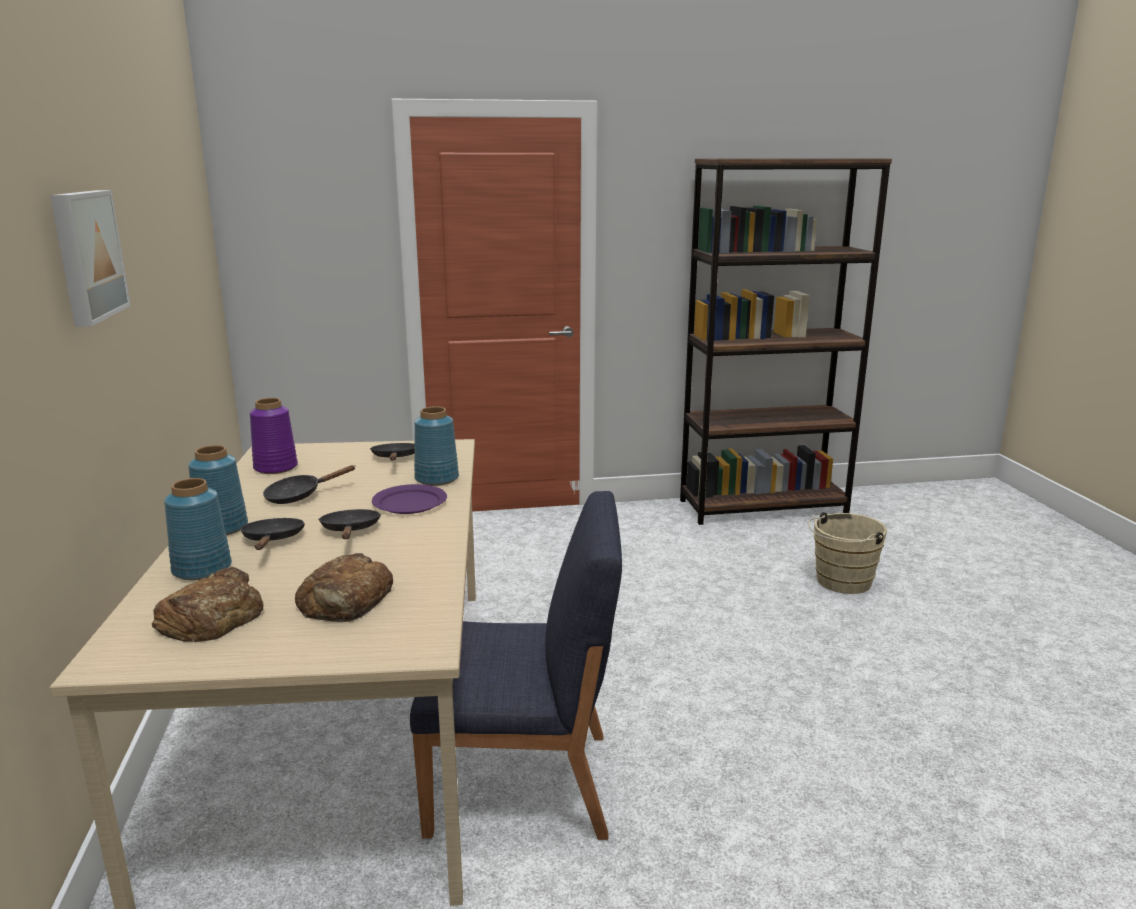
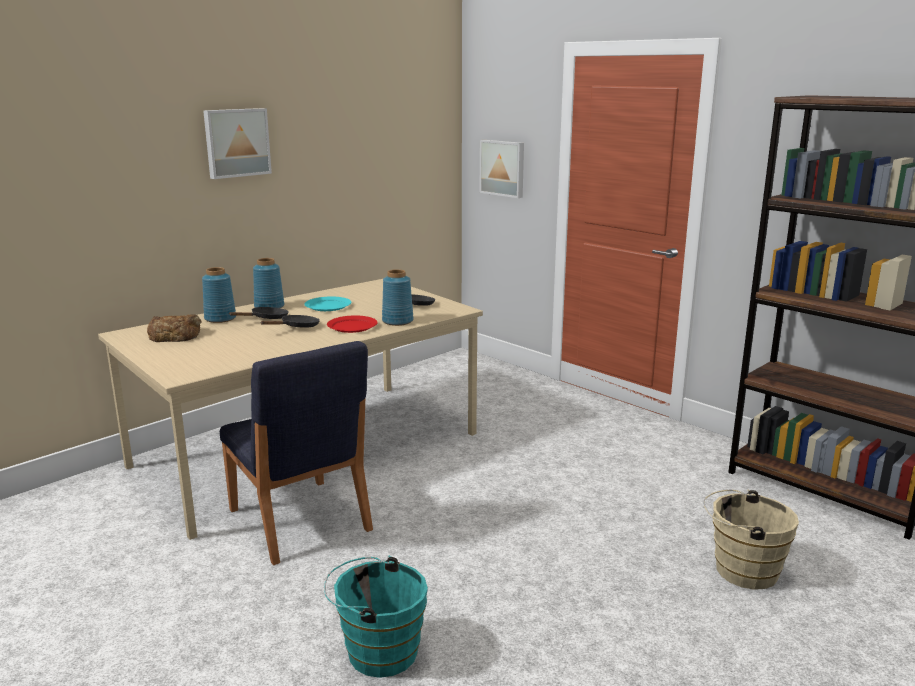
camera: 55 degrees right, 0 degrees up
purple vase [250,398,298,474] -> none
black frying pan [263,465,356,504] -> turquoise plate [305,297,351,311]
bread [295,553,393,622] -> none
purple plate [372,484,447,514] -> red plate [327,316,378,333]
none -> turquoise bucket [324,556,428,678]
none -> picture [479,140,524,198]

